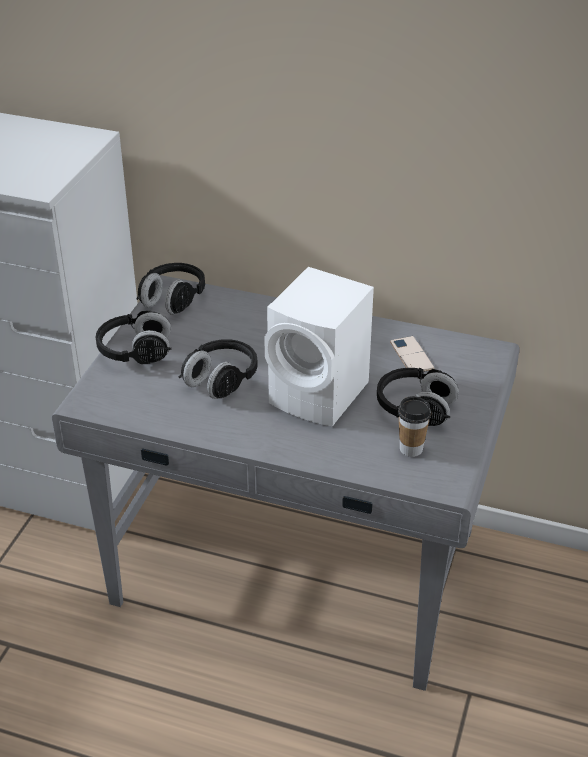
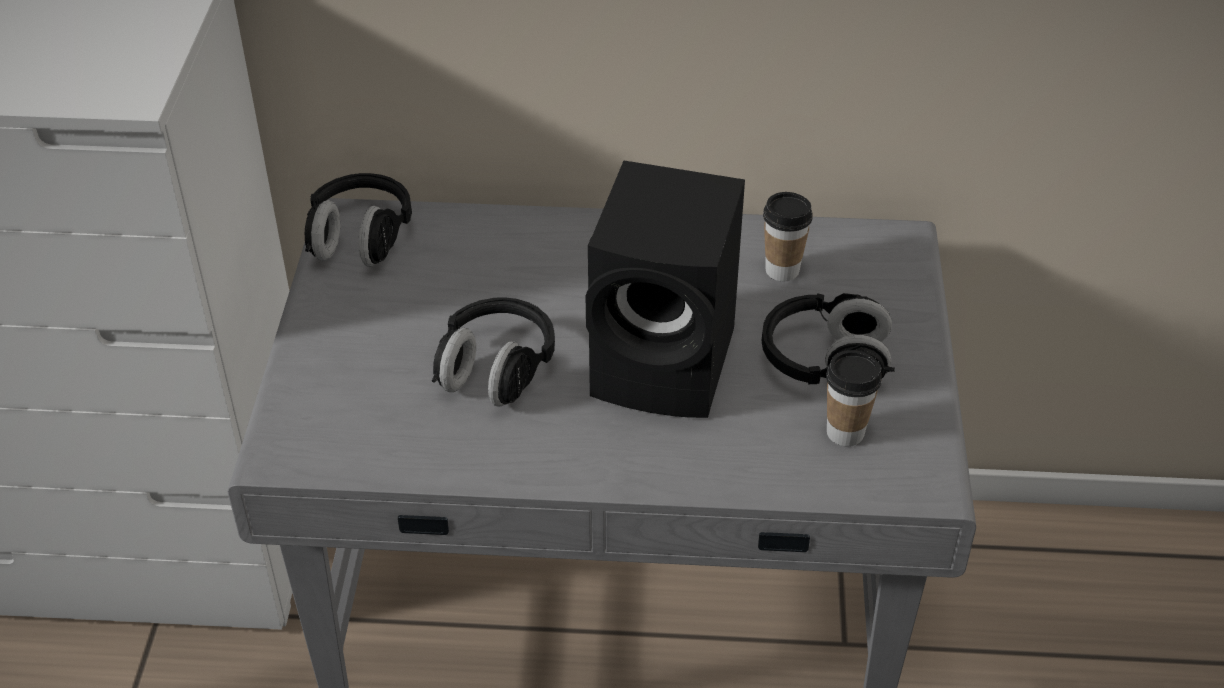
camera: 15 degrees left, 5 degrees up
black headphones [95,311,172,364] -> none
white speaker [264,267,374,427] -> black speaker [586,161,745,418]
phone [390,336,435,372] -> cup [763,192,813,281]

